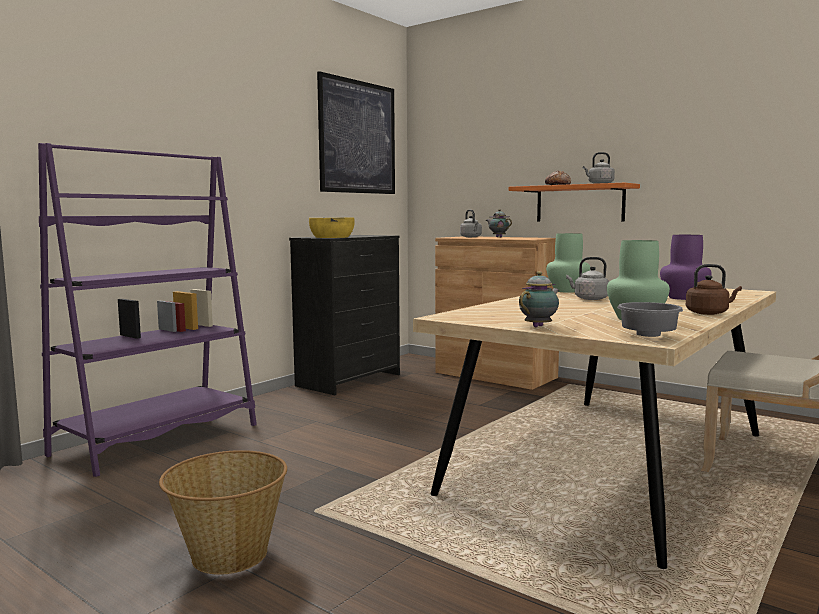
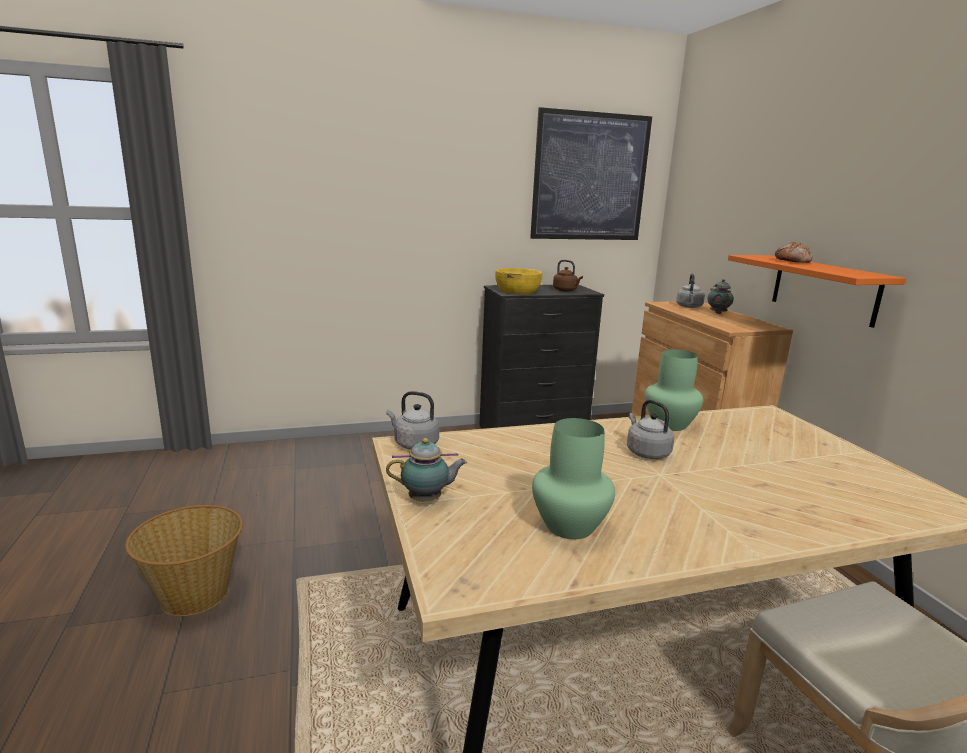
camera: 35 degrees right, 10 degrees up
purple bookcase [38,143,257,477] -> none
grey kettle [583,152,615,184] -> grey kettle moved to [386,391,439,449]
grey bowl [617,302,683,337] -> none
purple vase [660,235,712,300] -> none
brown kettle [686,264,742,315] -> brown kettle moved to [553,260,583,291]

